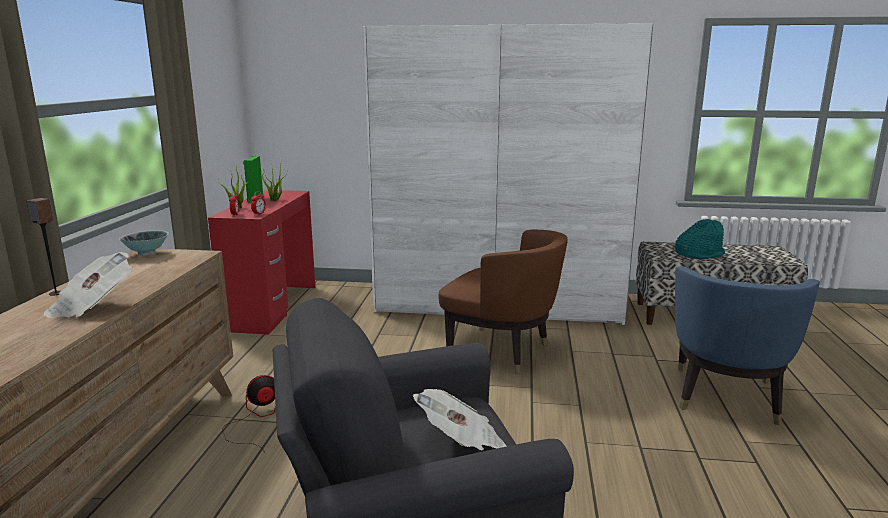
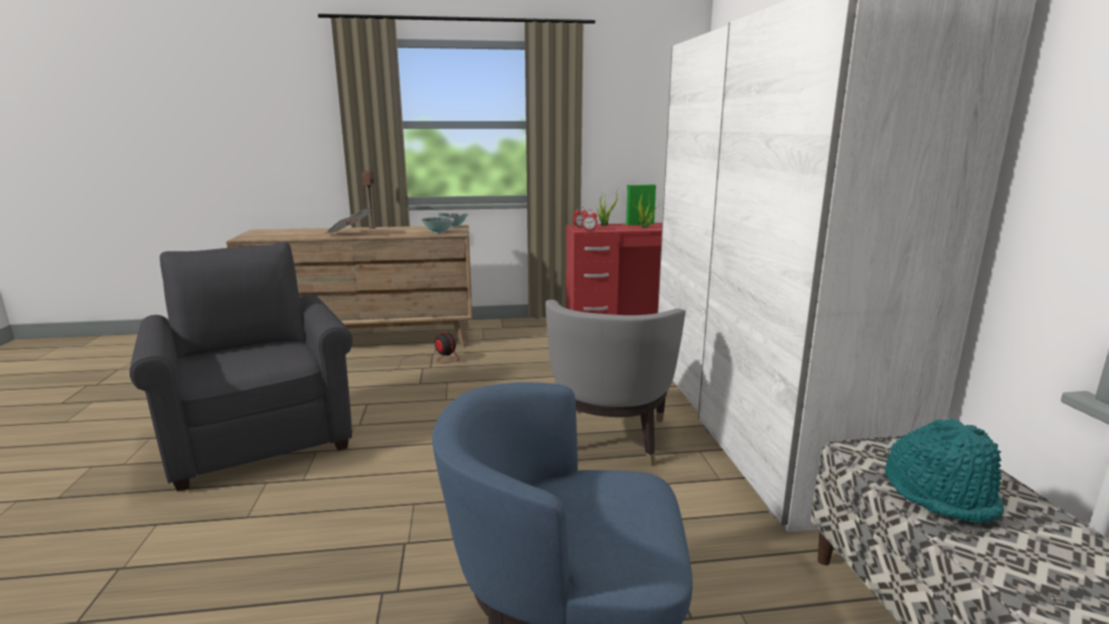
camera: 75 degrees right, 0 degrees up
newspaper [413,389,506,450] -> none
brown armchair [438,230,568,374] -> grey armchair [546,300,686,466]
none -> bowl [421,217,455,234]

